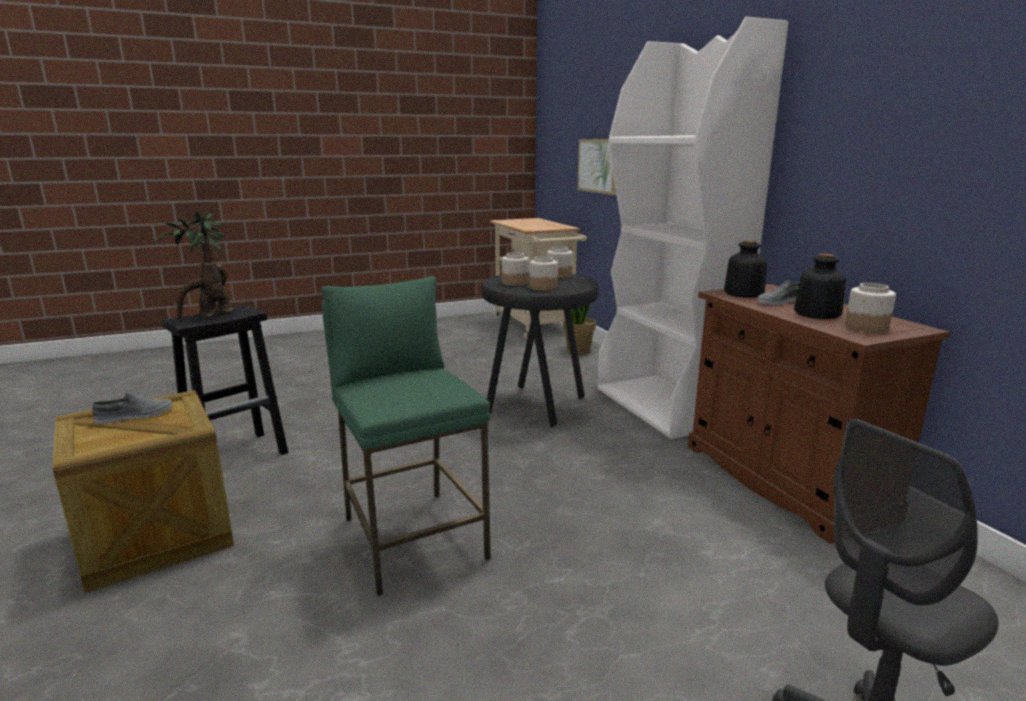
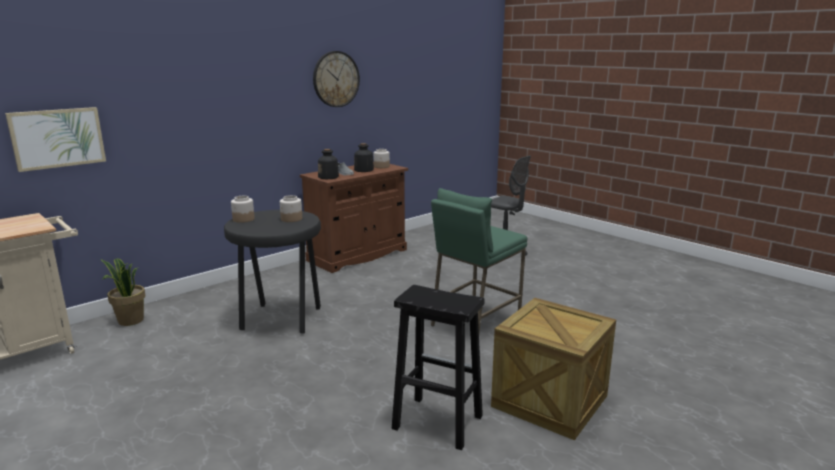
camera: 110 degrees left, 0 degrees up
grey shoe [92,392,173,424] -> none
potted plant [153,210,233,318] -> none
jar [502,252,529,286] -> none
white bookcase [597,16,788,439] -> none
none -> wall clock [313,51,360,107]

